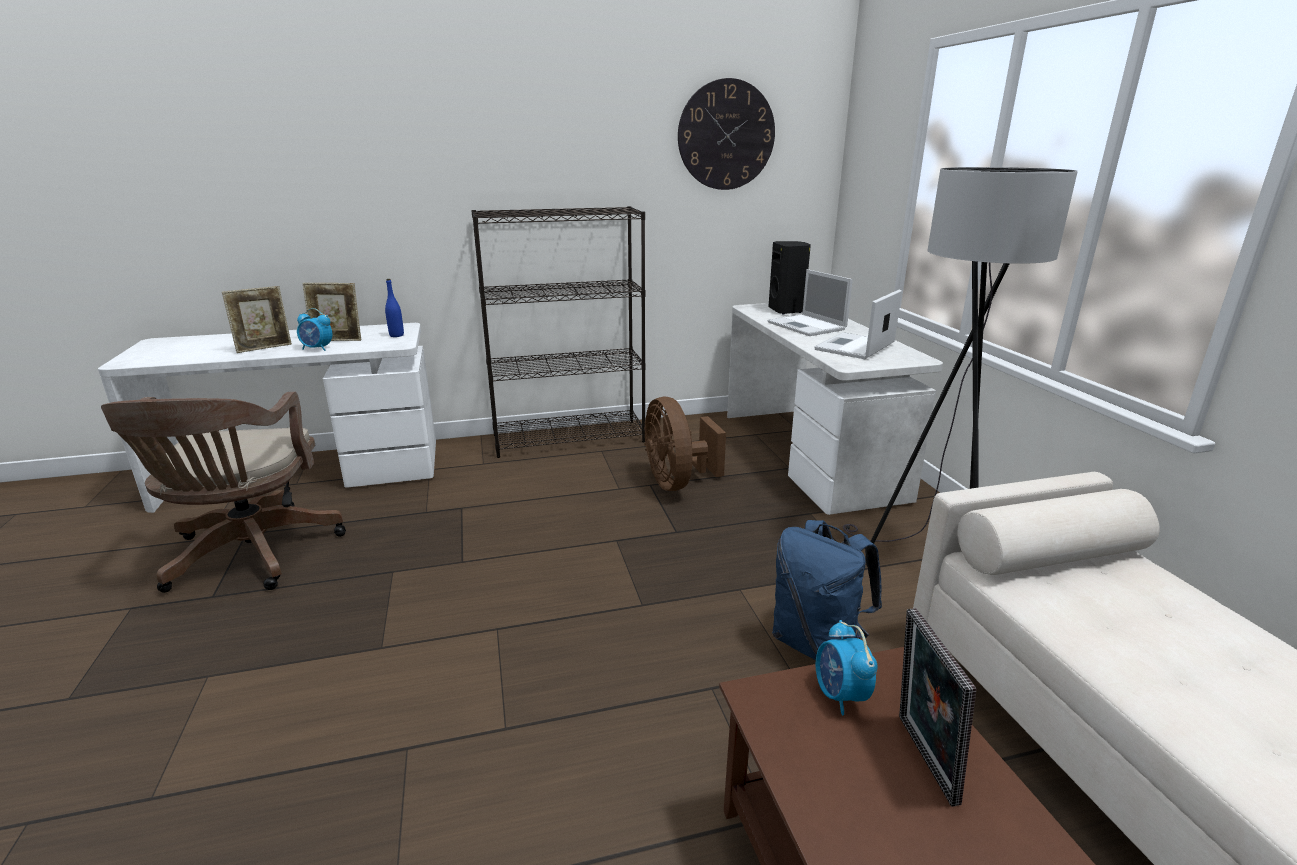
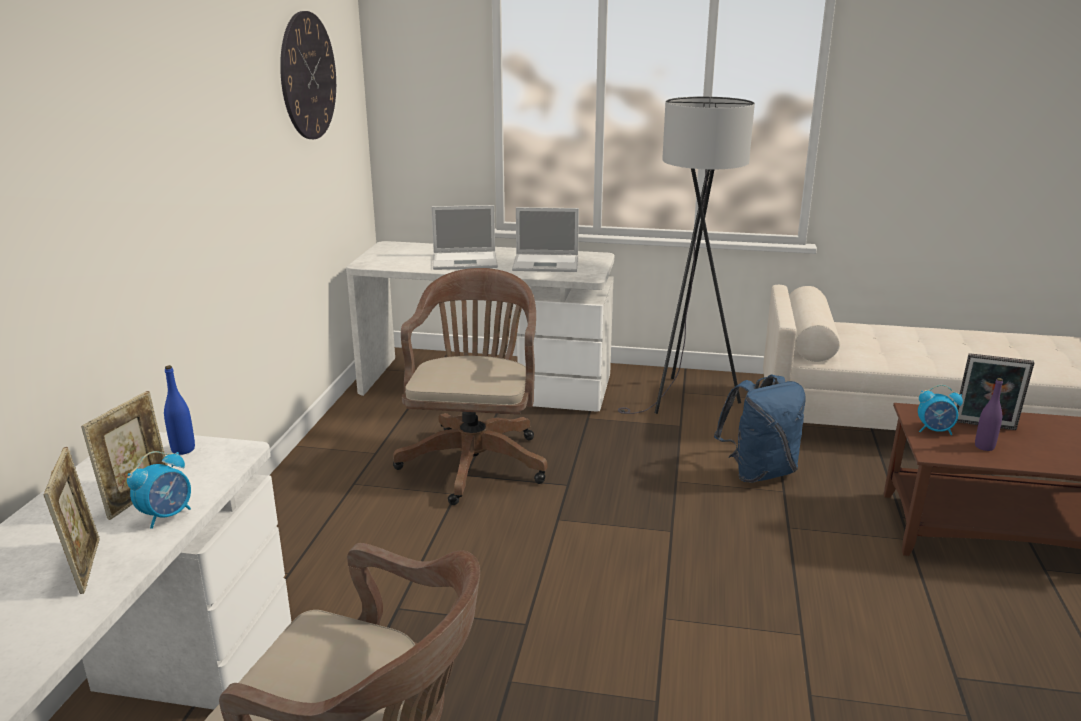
camera: 65 degrees left, 0 degrees up
black bookcase [471,206,646,458] -> none
brown fan [644,397,726,491] -> brown office chair [393,268,547,505]
black speaker [768,241,811,315] -> none
laptop [814,290,902,359] -> laptop turned 60 degrees counterclockwise [512,207,579,272]
none -> purple bottle [975,378,1003,451]

